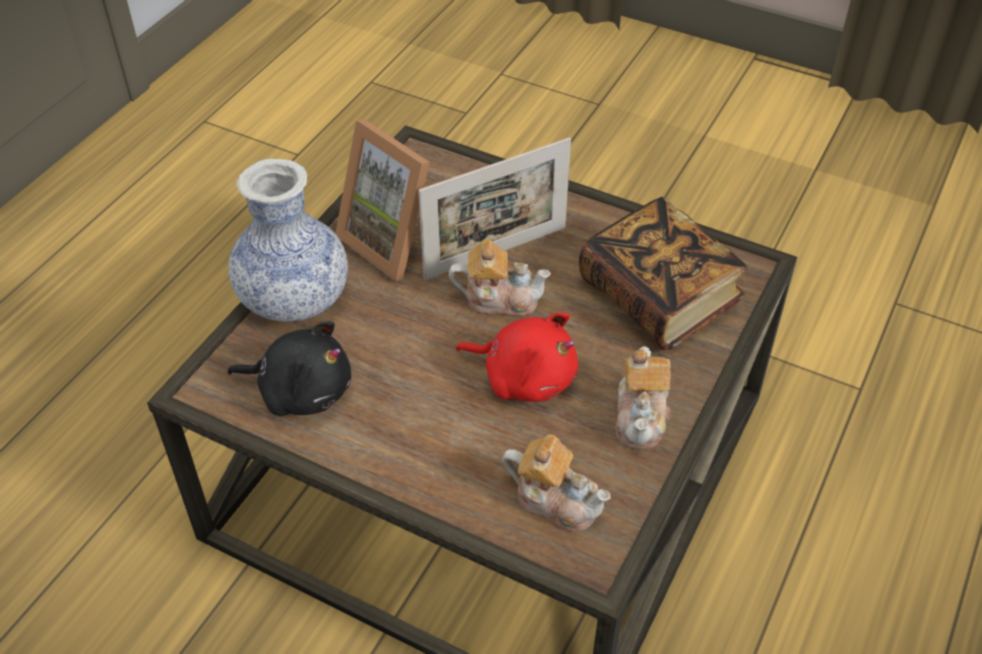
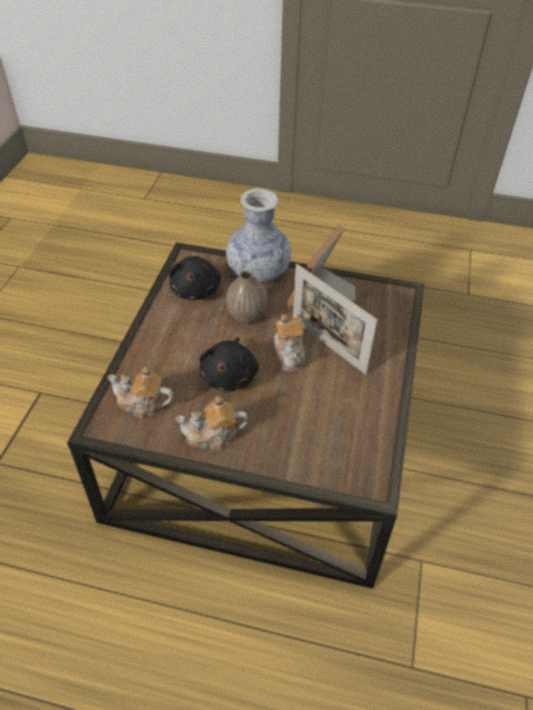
camera: 75 degrees right, 0 degrees up
red plush toy [456,313,578,402] -> black plush toy [199,337,259,391]
teapot [502,435,611,531] -> teapot turned 90 degrees clockwise [108,366,173,419]
book [579,197,748,350] -> none
none -> vase [226,270,267,323]

